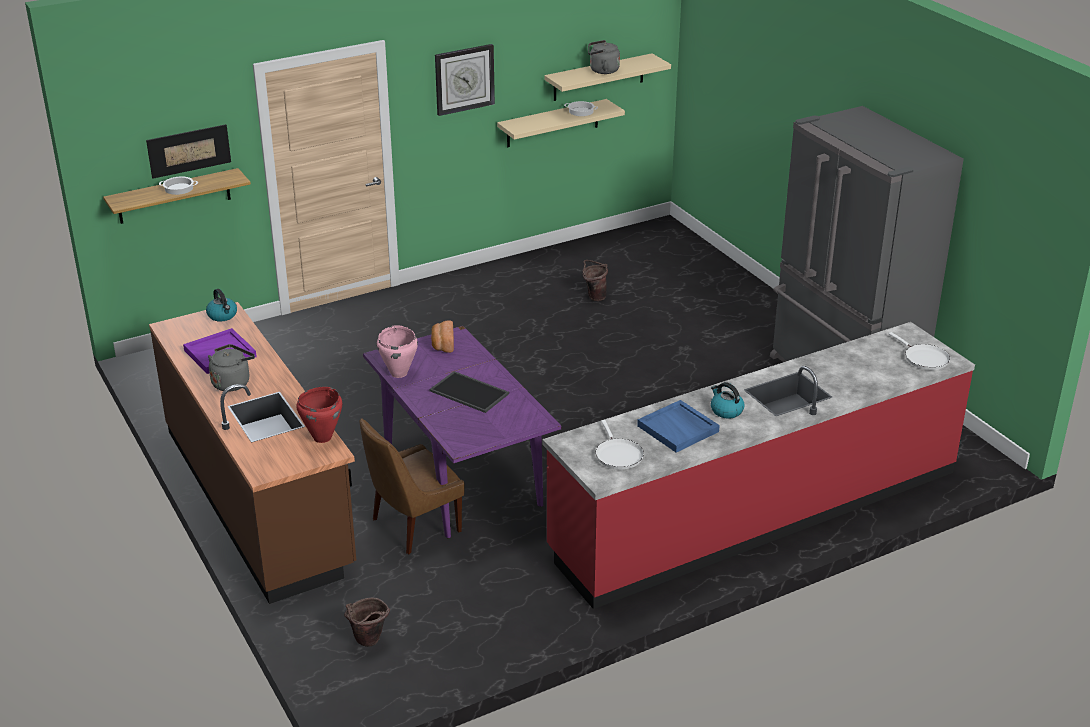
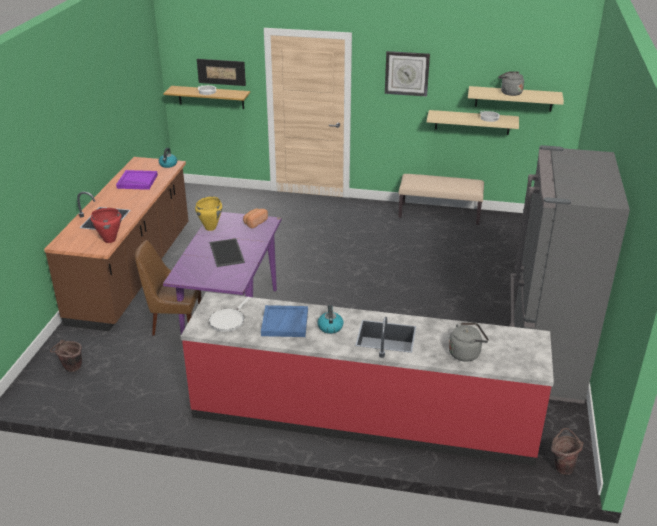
camera: 40 degrees right, 0 degrees up
grey kettle [208,344,255,392] -> grey kettle moved to [449,322,489,362]
pink cooking pot [377,325,418,378] -> yellow cooking pot [195,196,222,231]
brown bucket [583,260,608,301] -> brown bucket moved to [551,428,583,475]
white frying pan [889,332,950,370] -> none
none -> beige bench [398,174,484,225]

